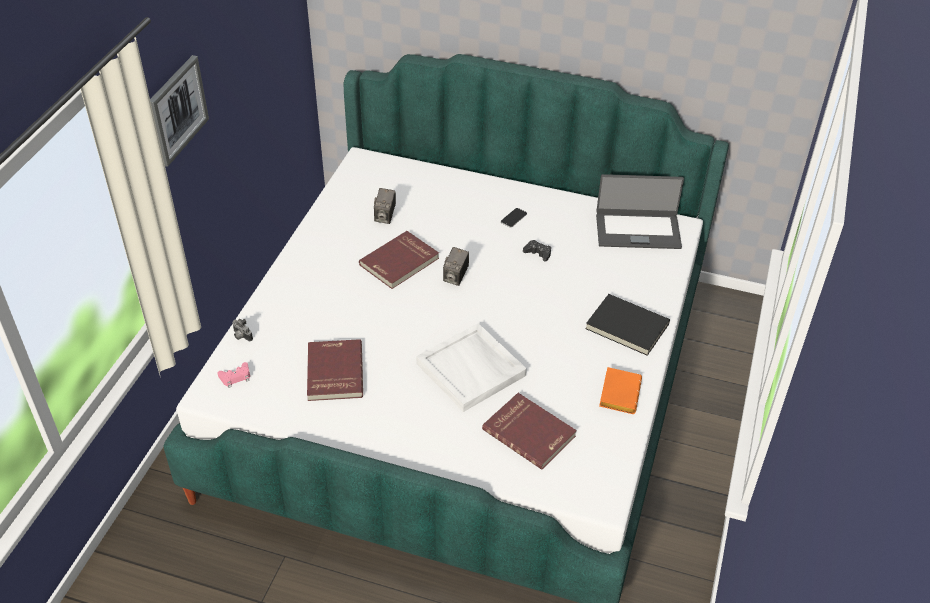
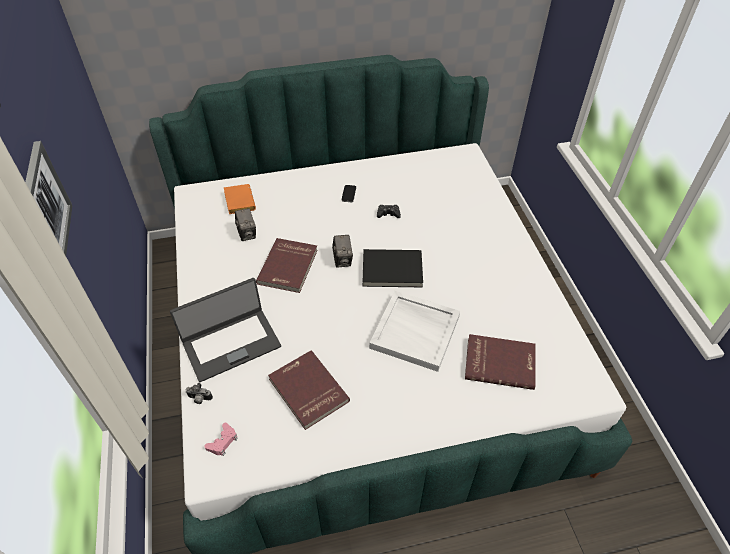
camera: 30 degrees left, 5 degrees up
black book [585,294,670,356] -> black book moved to [363,249,423,288]
laptop [596,174,684,249] -> laptop moved to [170,278,281,382]
orange book [599,367,642,414] -> orange book moved to [224,184,256,214]

